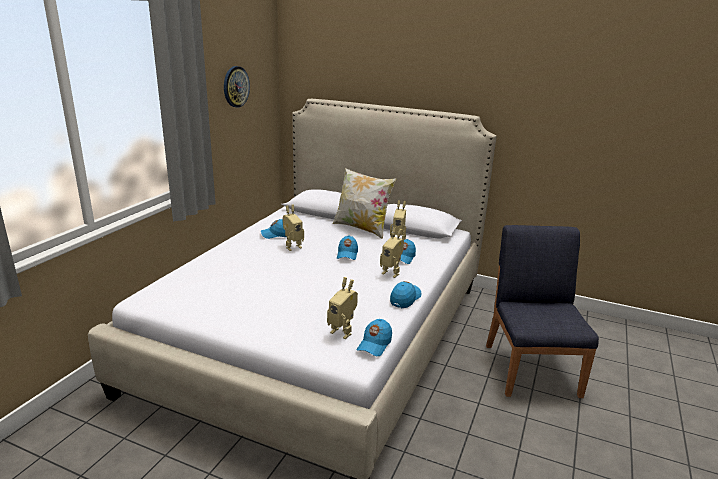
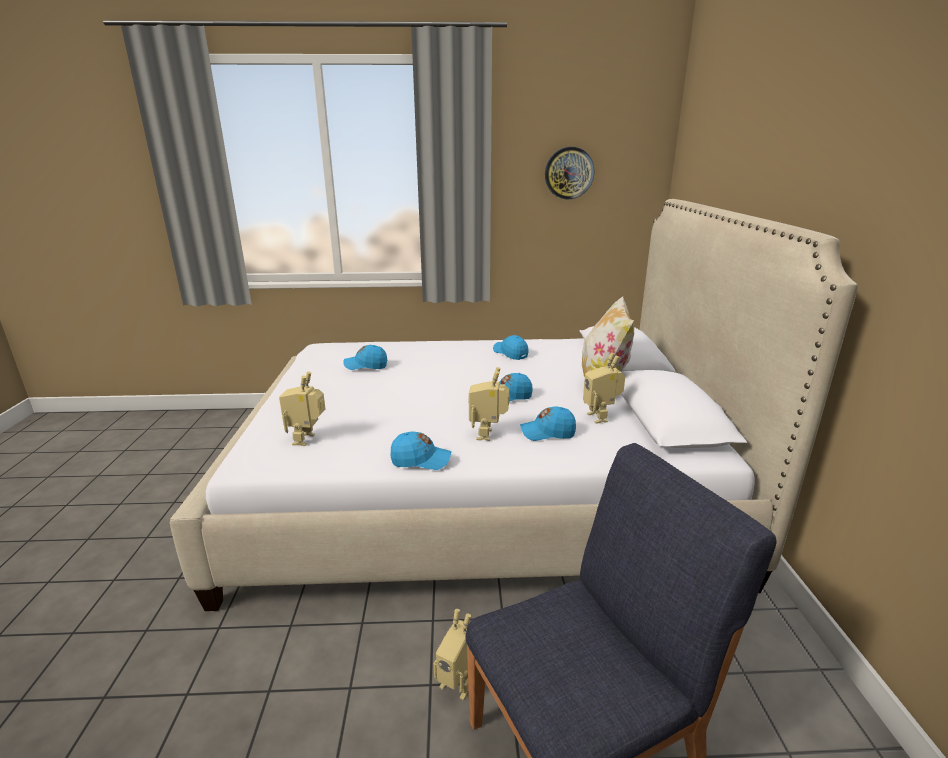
camera: 65 degrees right, 0 degrees up
toy robot [283,205,304,251] -> toy robot moved to [434,609,471,700]
blue cap [357,319,392,356] -> blue cap moved to [344,345,387,370]

